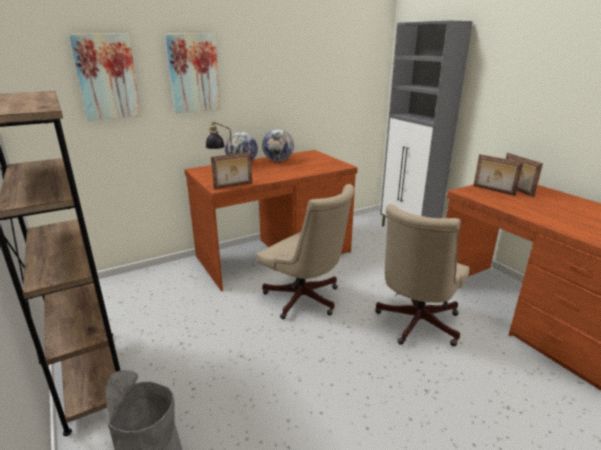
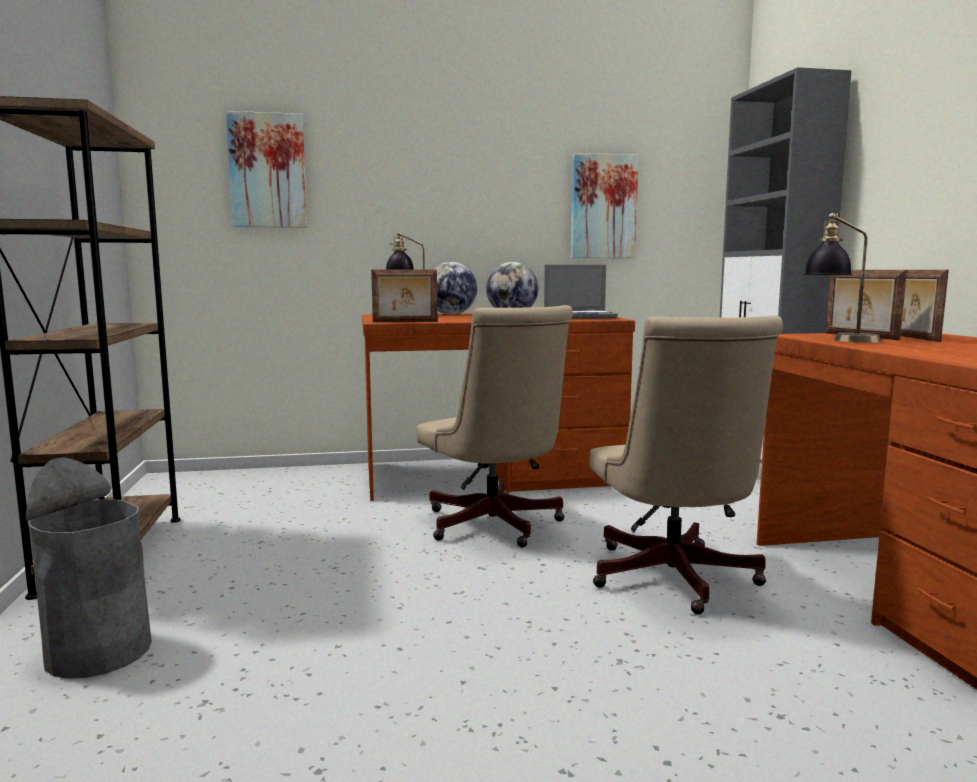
camera: 20 degrees right, 15 degrees down
picture [165,34,221,113] -> picture moved to [571,153,639,258]
beige office chair [375,204,470,346] -> beige office chair turned 60 degrees counterclockwise [590,315,783,614]
none -> laptop [544,265,618,319]
none -> table lamp [803,213,881,343]

